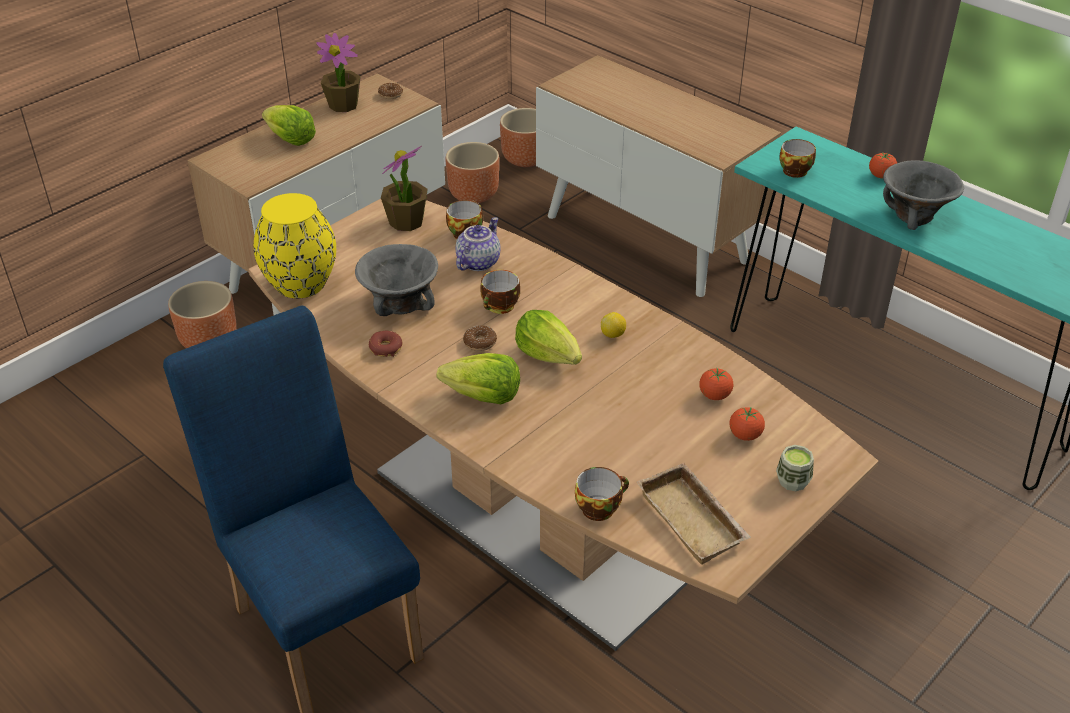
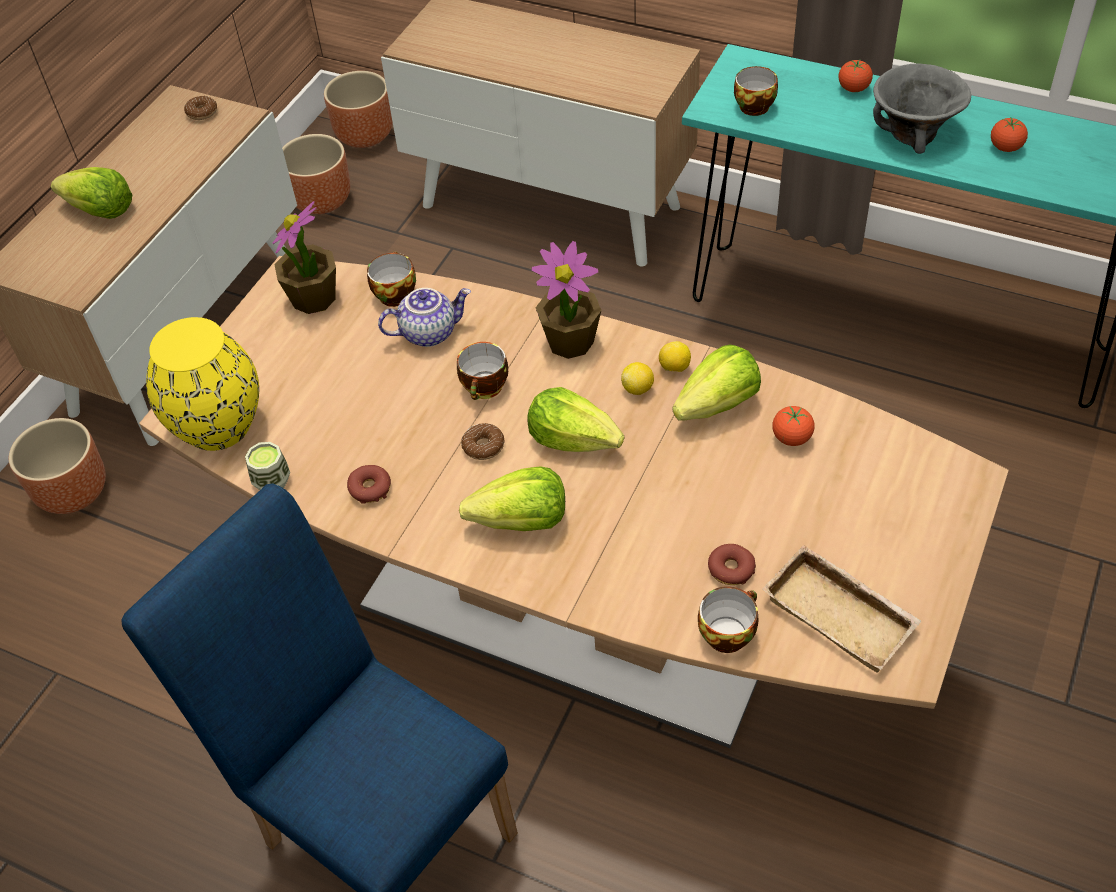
camera: 15 degrees left, 10 degrees up
potted plant [316,33,361,112] -> potted plant moved to [532,241,602,359]
grey bowl [355,244,438,316] -> none
teapot [456,217,501,271] -> teapot turned 60 degrees clockwise [378,288,471,347]
tomato [729,407,765,441] -> tomato moved to [991,117,1028,152]
cup [776,445,814,491] -> cup moved to [245,442,290,490]
none -> lemon [659,341,691,372]
none -> lettuce [673,344,761,421]
none -> donut [708,544,756,585]

